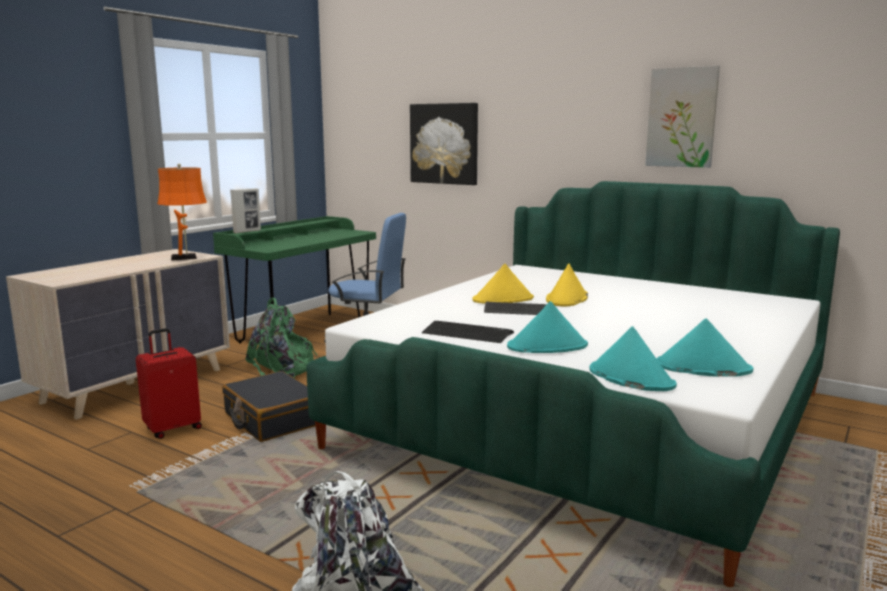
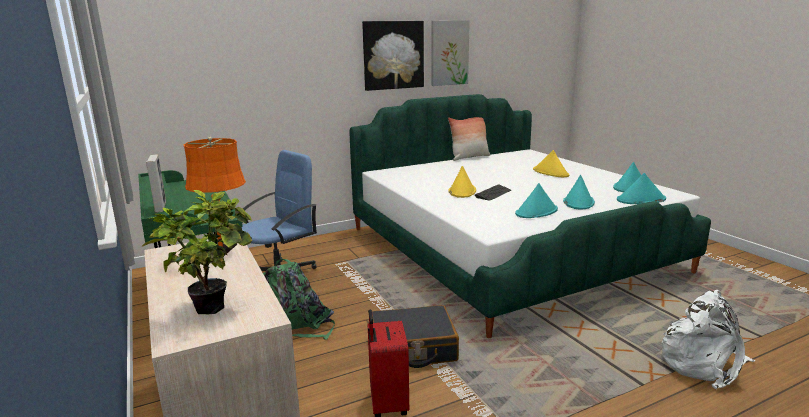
camera: 60 degrees left, 5 degrees up
picture [410,103,478,185] -> picture moved to [362,21,424,91]
keyboard [422,321,514,343] -> turquoise hat [515,183,558,218]
yellow hat [546,263,588,306] -> yellow hat moved to [533,150,569,177]
none -> potted plant [142,190,252,314]
none -> pillow [448,117,490,161]

